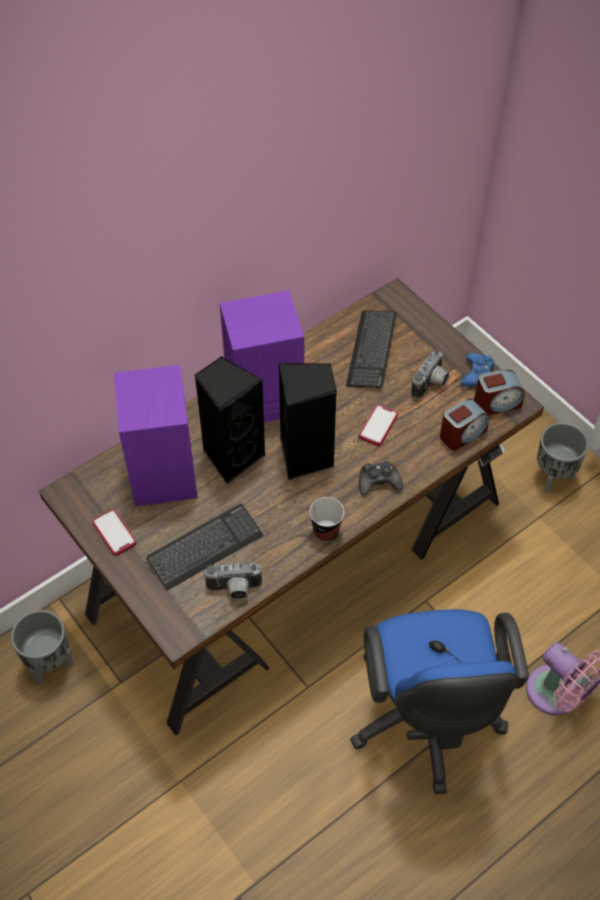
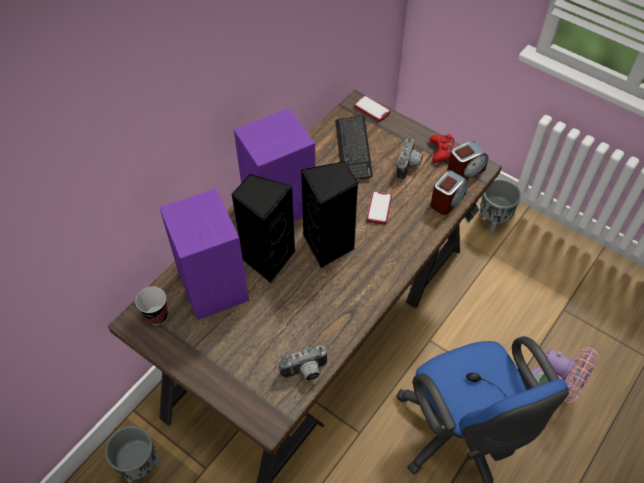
camera: 15 degrees left, 0 degrees up
phone [93,510,136,556] -> phone moved to [354,96,390,122]
keyboard [146,504,263,591] -> none
cup [309,497,344,542] -> cup moved to [135,286,168,325]
black game controller [359,461,403,496] -> none
blue game controller [461,353,494,387] -> red game controller [429,134,454,163]

